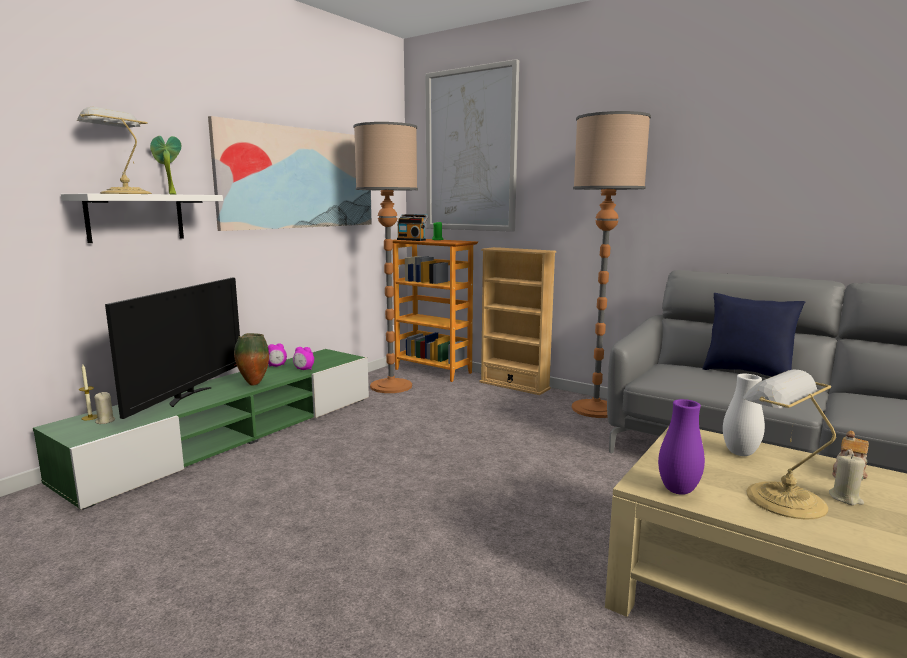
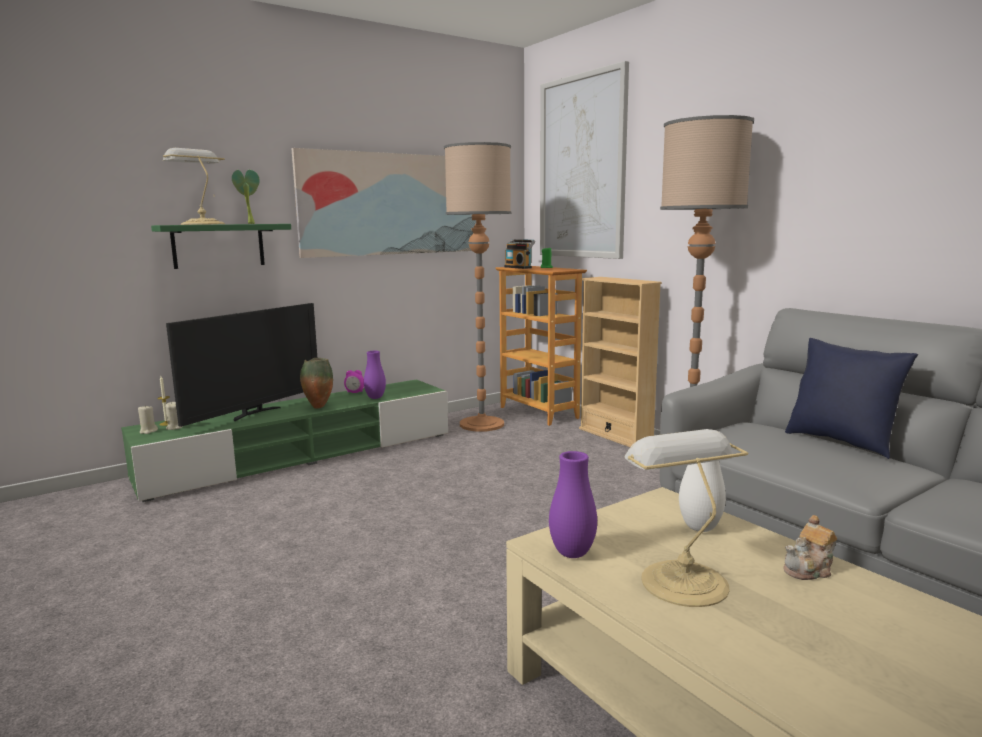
camera: 20 degrees right, 0 degrees up
white shelf [61,194,223,243] -> green shelf [151,224,291,269]
alarm clock [293,347,314,370] -> purple vase [364,351,386,399]
beige candle [829,454,865,505] -> beige candle moved to [138,405,158,434]

